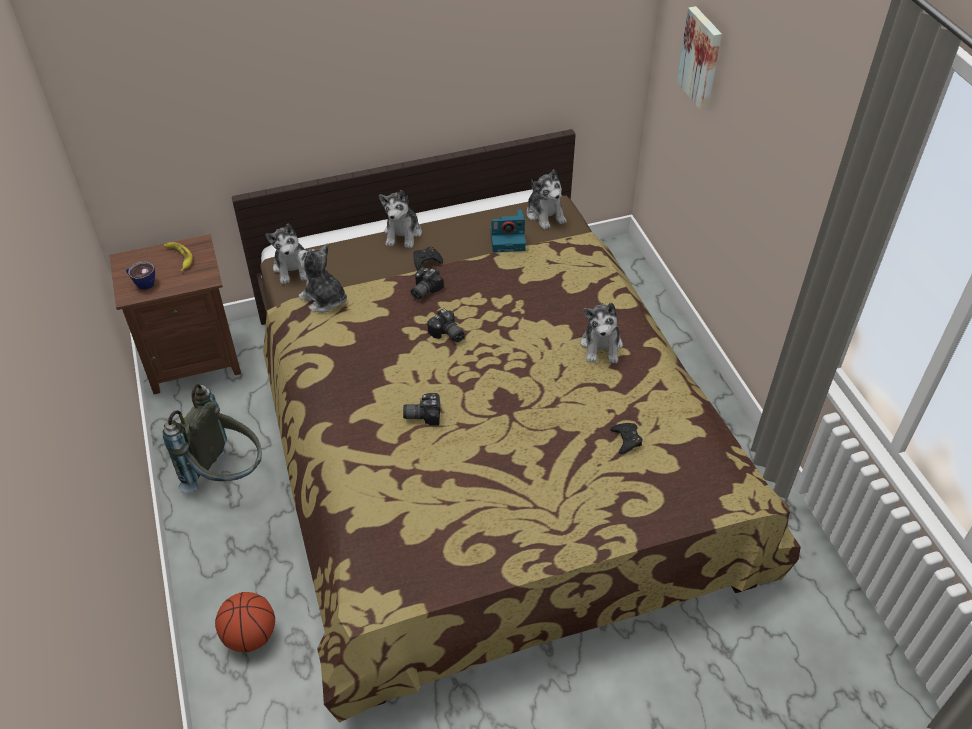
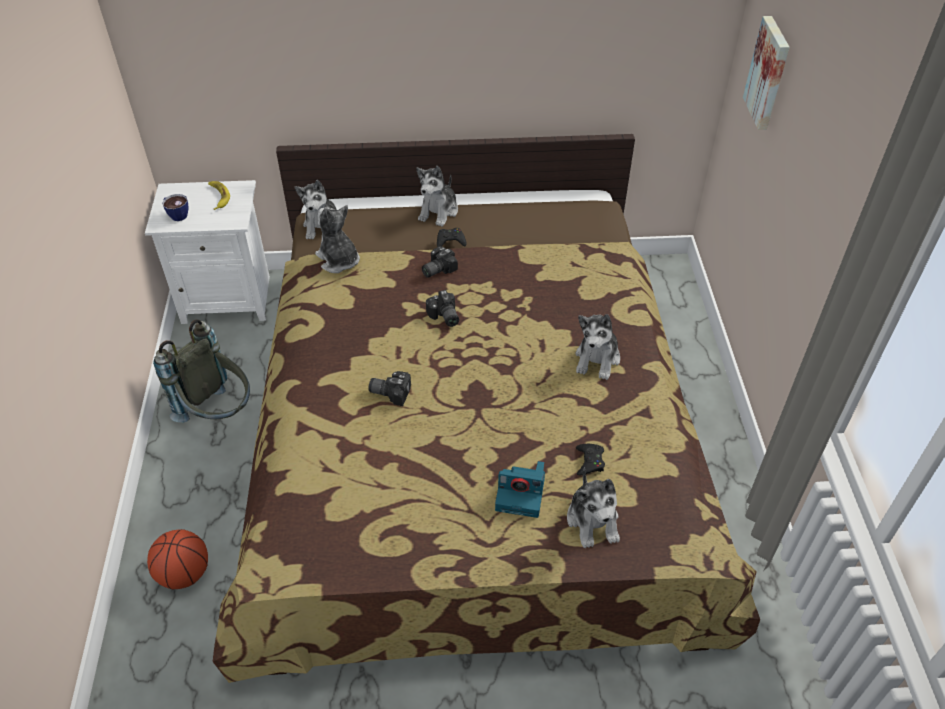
camera: 15 degrees right, 0 degrees up
brown nightstand [110,234,241,394] -> white nightstand [145,180,270,324]
camera [490,209,526,252] -> camera moved to [495,461,545,518]
plush toy [526,169,567,230] -> plush toy moved to [567,467,620,548]

